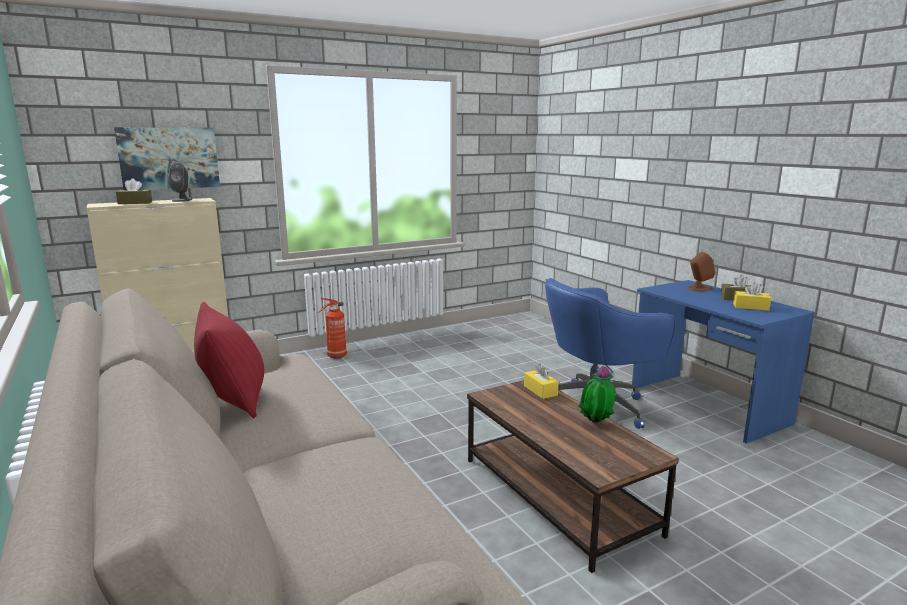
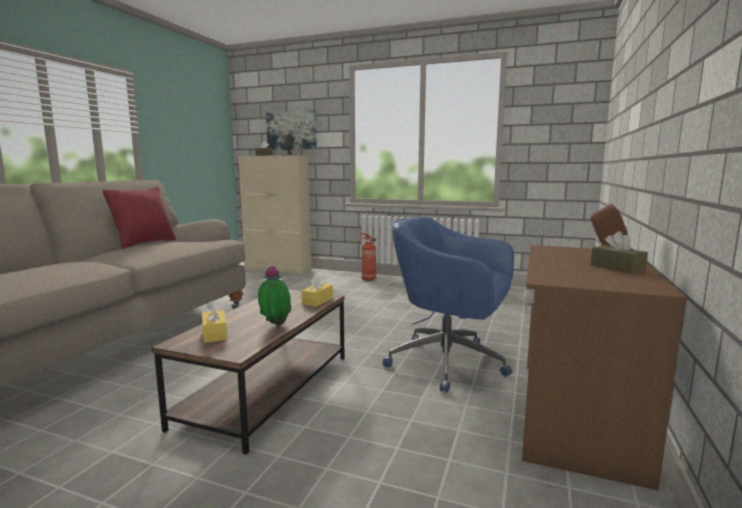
camera: 50 degrees right, 5 degrees down
blue desk [632,280,815,444] -> brown desk [522,245,687,490]
yellow tissue box [733,282,771,311] -> yellow tissue box moved to [202,301,227,343]

